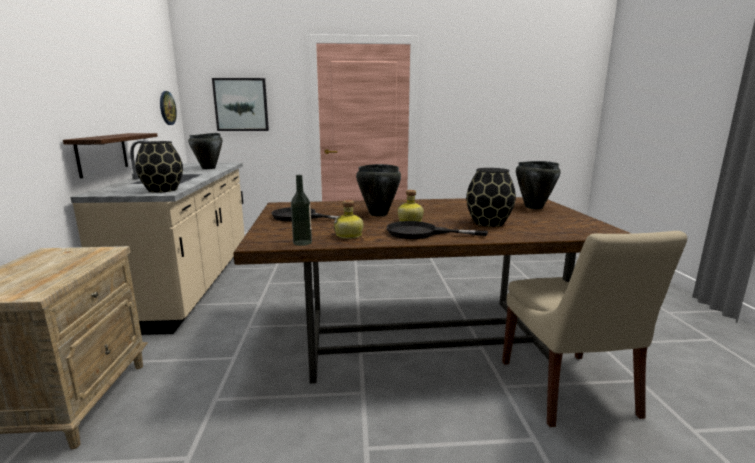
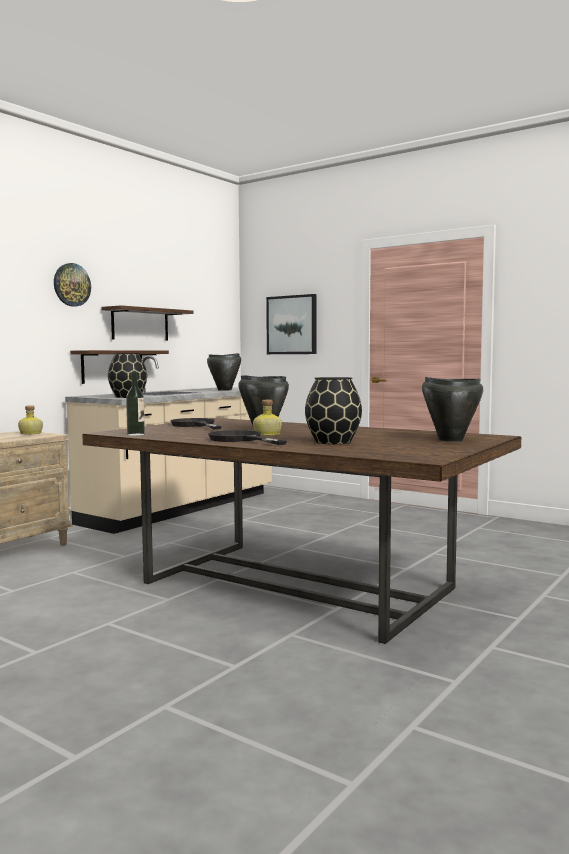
camera: 40 degrees right, 10 degrees down
wall clock [160,91,177,125] -> wall clock moved to [54,263,91,307]
bottle [334,200,363,239] -> bottle moved to [18,405,43,434]
beige chair [502,231,687,427] -> none
none -> shelf [101,305,194,341]

